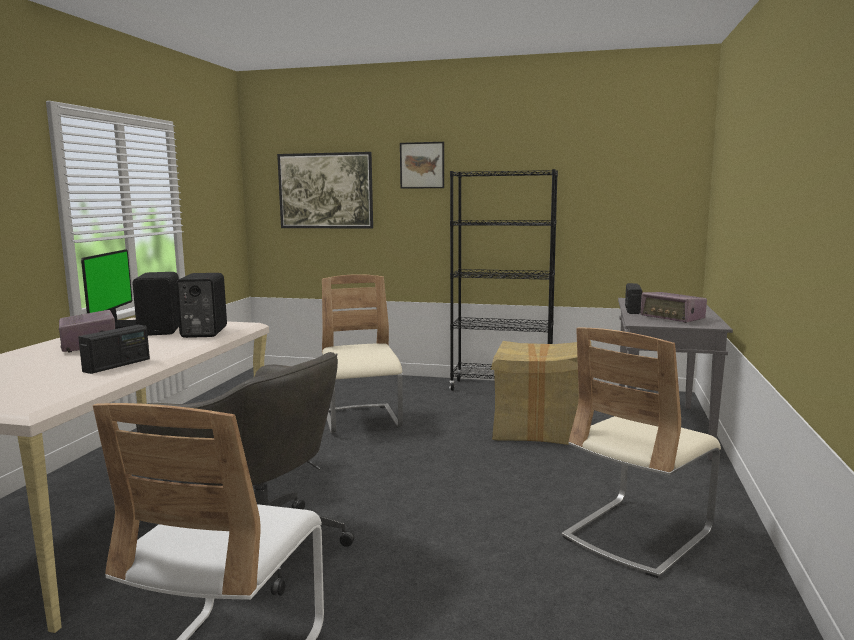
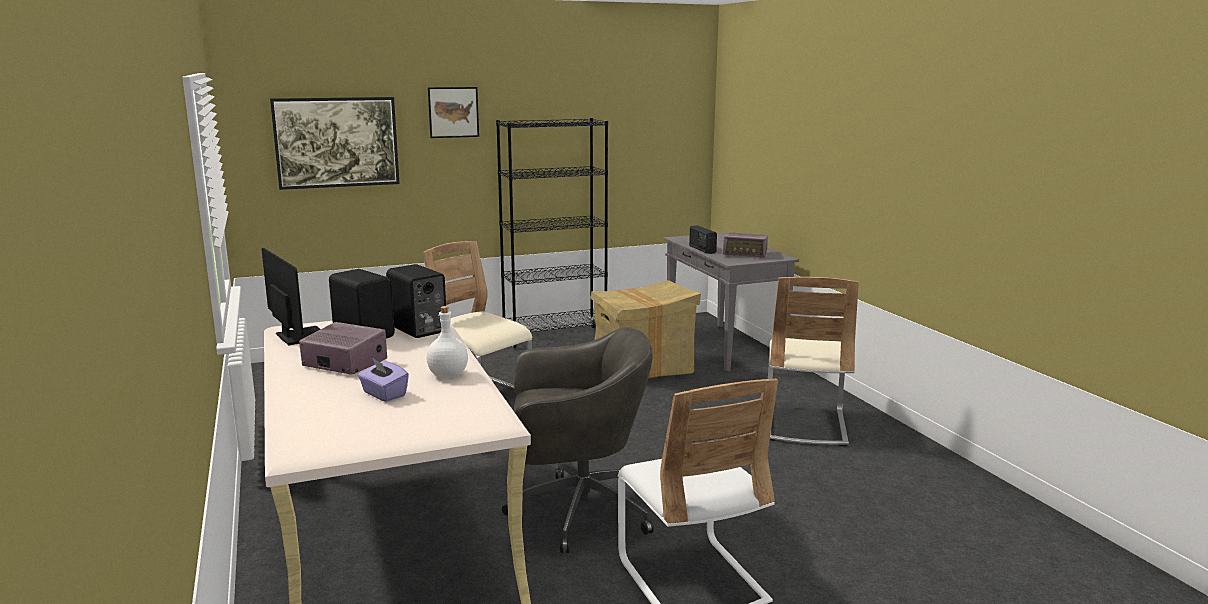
camera: 35 degrees left, 5 degrees up
radio [78,325,150,374] -> white bottle [427,306,468,378]
none -> purple tissue box [358,358,409,402]

